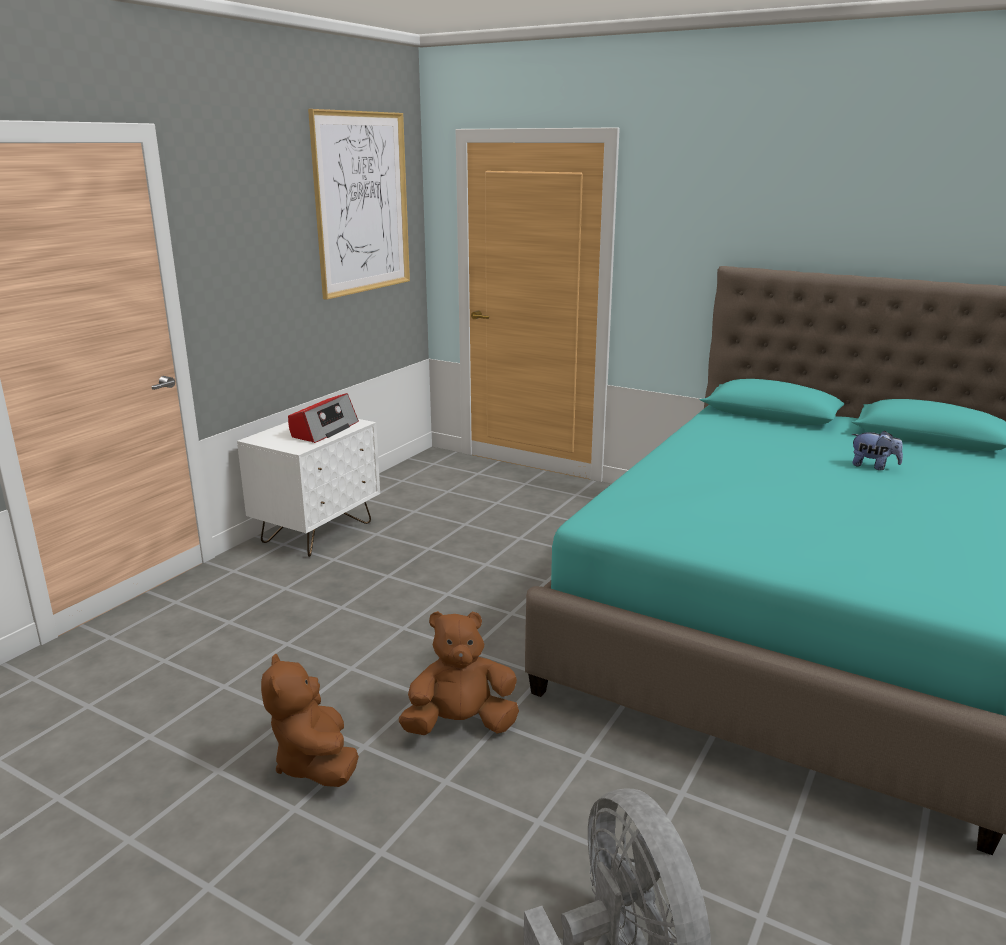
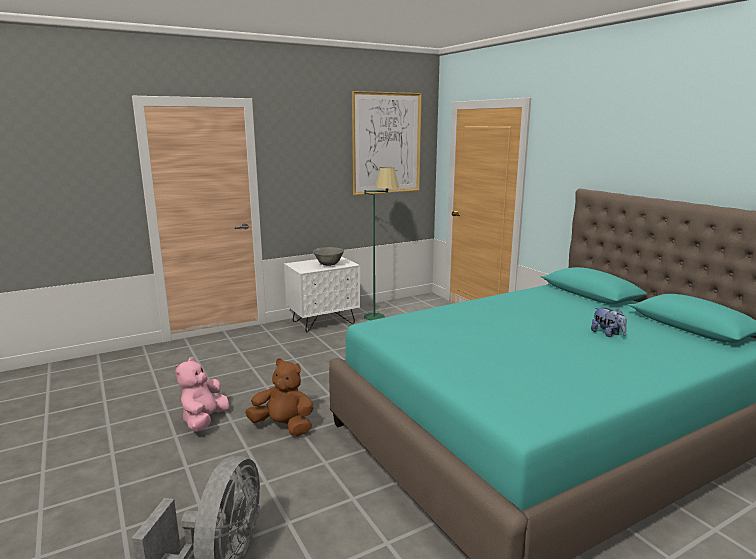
camera: 30 degrees right, 5 degrees down
brown plush toy [261,654,359,787] -> pink plush toy [175,357,229,432]
radio [288,393,359,443] -> grey bowl [313,247,344,266]
none -> green floor lamp [364,167,399,320]

